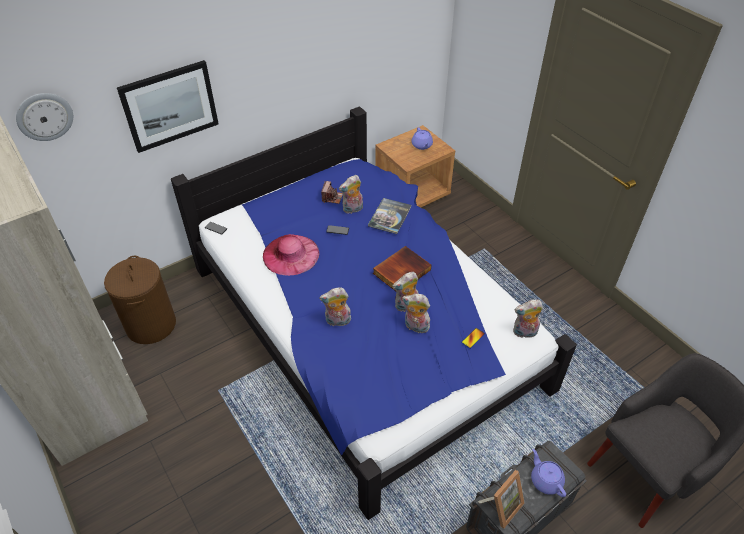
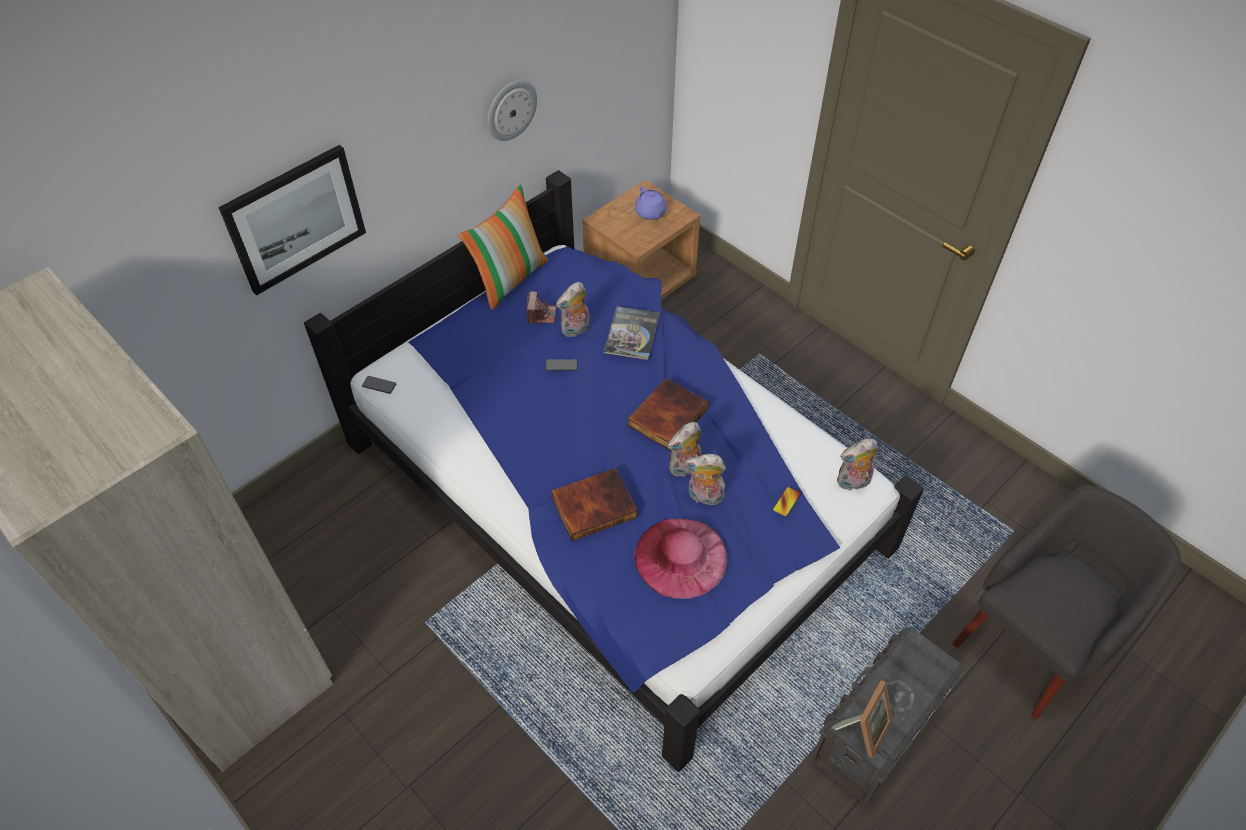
camera: 10 degrees left, 5 degrees up
wall clock [16,93,73,141] -> wall clock moved to [487,80,537,141]
brown laundry basket [104,256,176,344] -> none
pink hat [263,234,319,276] -> pink hat moved to [635,519,727,599]
plush toy [319,287,351,326] -> book [551,468,638,541]
purple teapot [531,449,566,497] -> none
none -> pillow [458,185,549,310]

